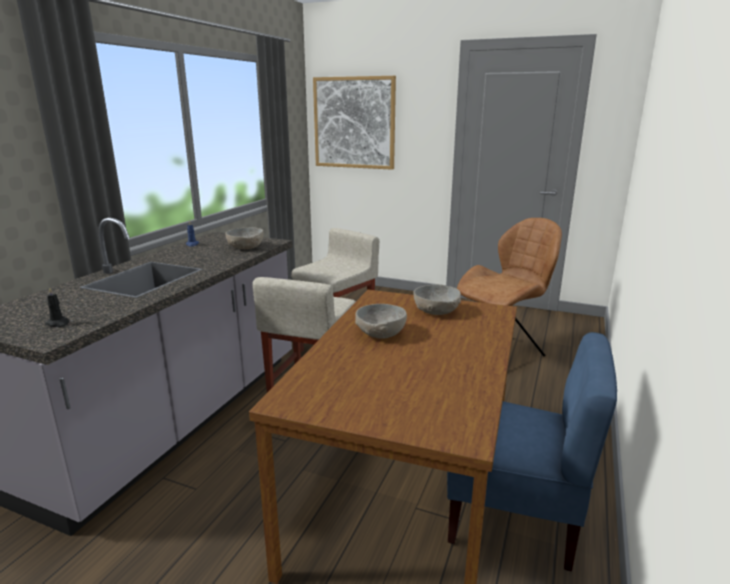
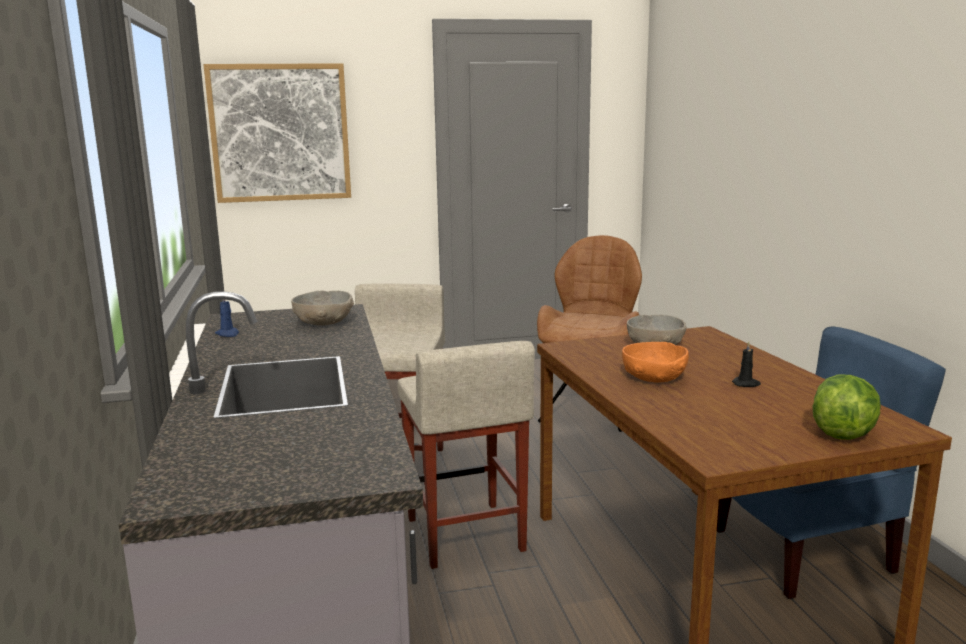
camera: 35 degrees left, 5 degrees down
black candle [45,287,69,327] -> black candle moved to [732,341,761,387]
grey bowl [355,304,407,339] -> orange bowl [622,342,689,383]
none -> lettuce [812,374,881,440]

